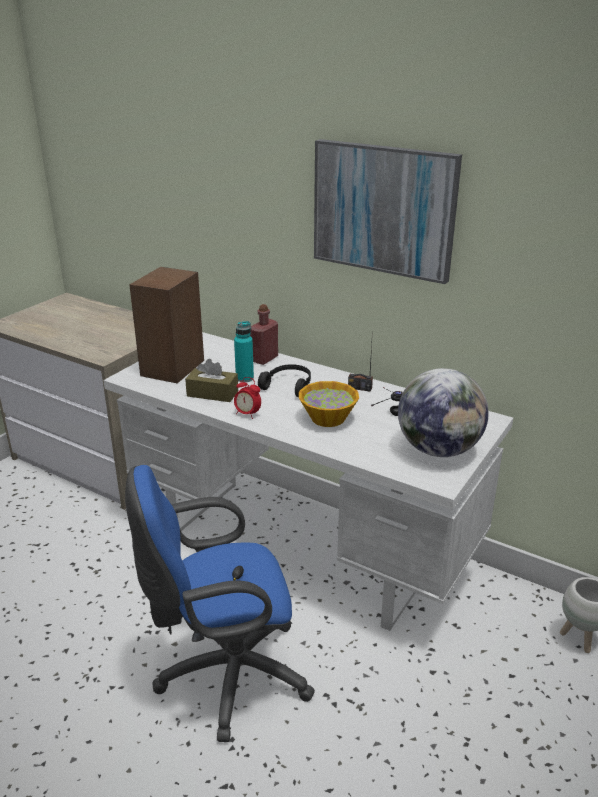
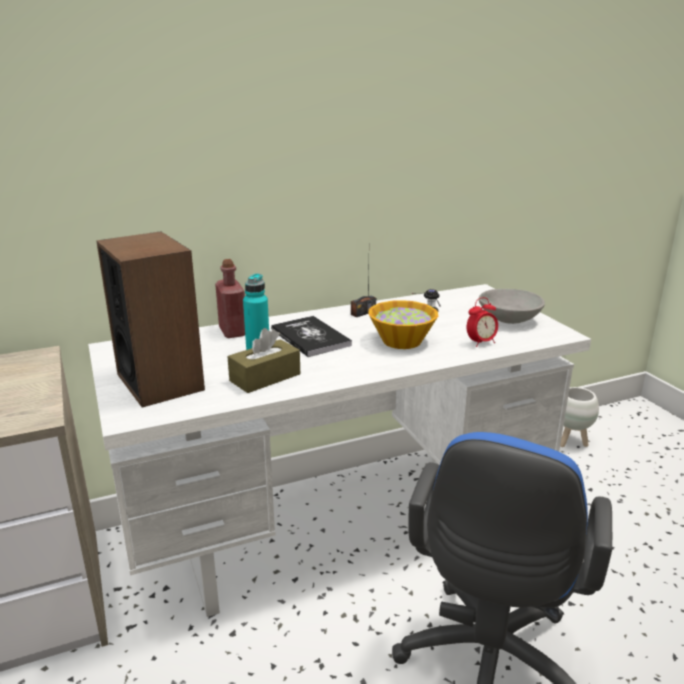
camera: 55 degrees left, 5 degrees down
alarm clock [234,377,261,419] -> alarm clock moved to [467,297,498,347]
black headphones [258,364,311,397] -> book [271,316,352,357]
picture [314,139,462,284] -> none
globe [398,368,489,457] -> grey bowl [479,289,545,324]

